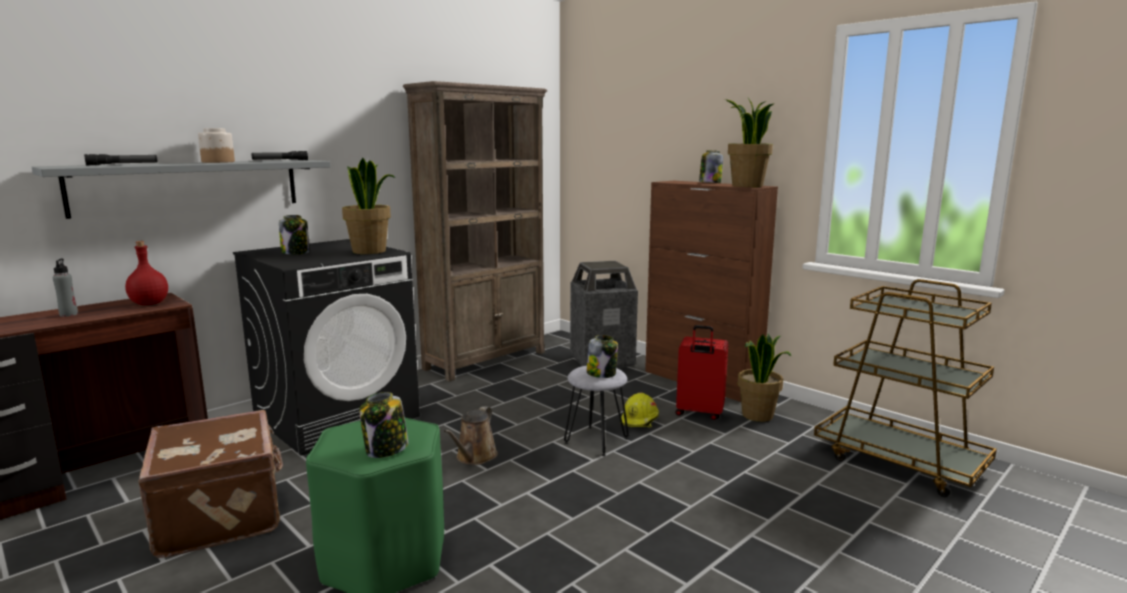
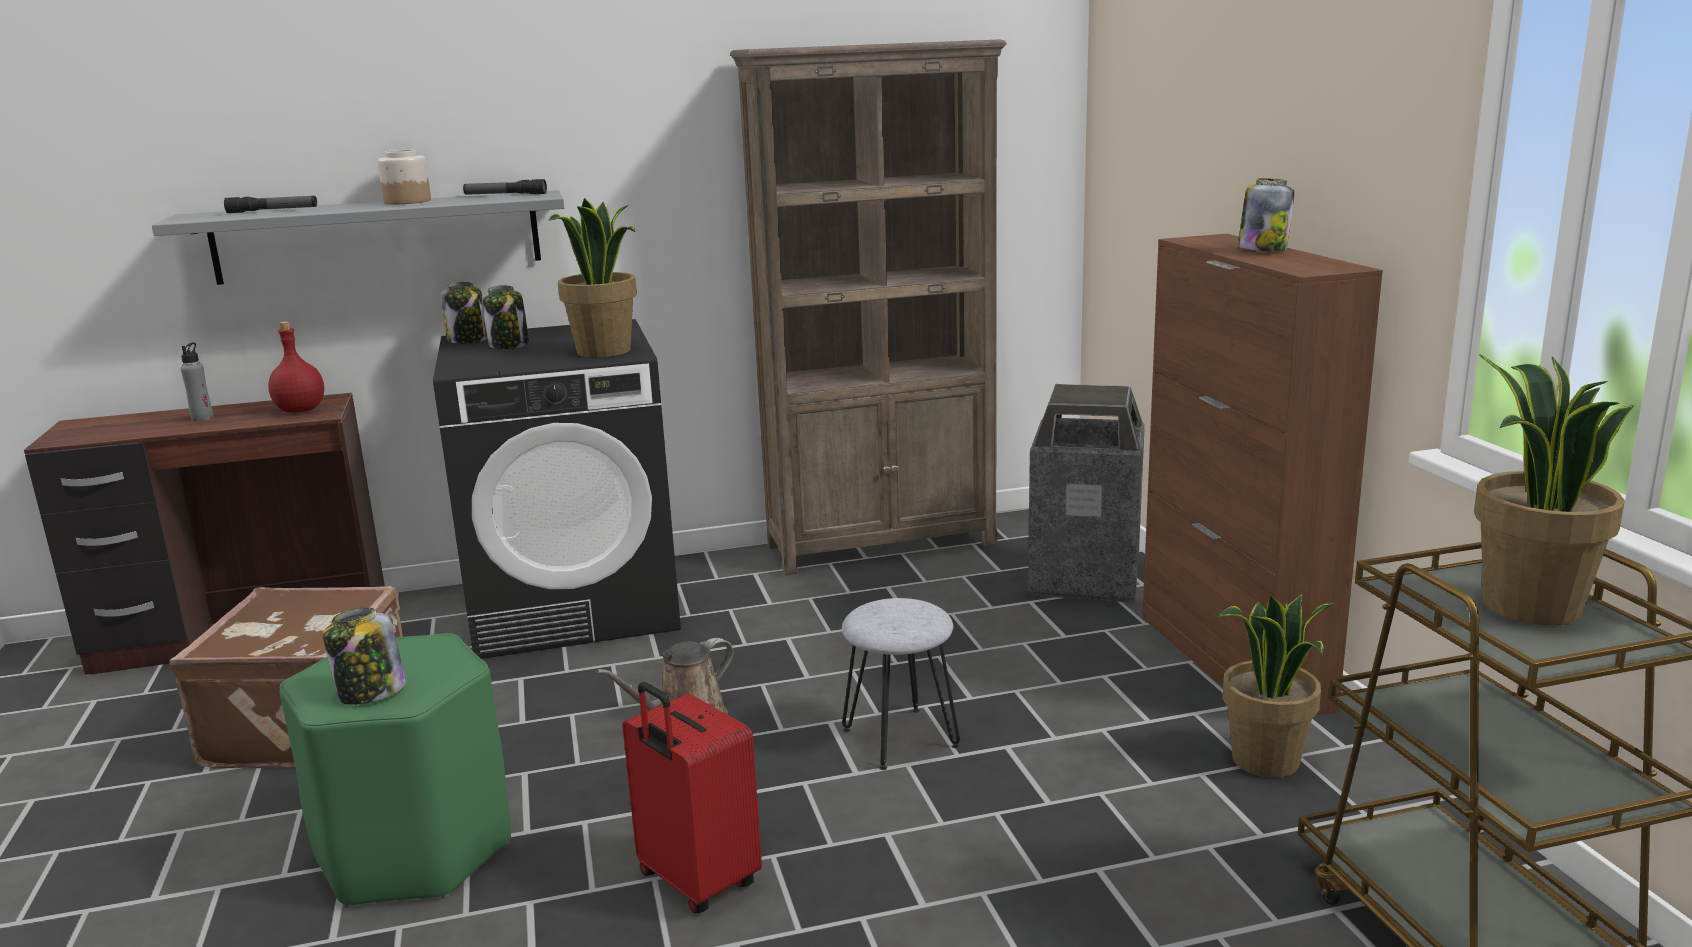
camera: 30 degrees right, 5 degrees up
jar [587,335,618,378] -> jar moved to [441,282,487,344]
yellow hard hat [620,393,659,428] -> none
red suitcase [675,325,728,420] -> red suitcase moved to [622,682,762,913]
potted plant [725,98,775,187] -> potted plant moved to [1474,354,1635,626]

